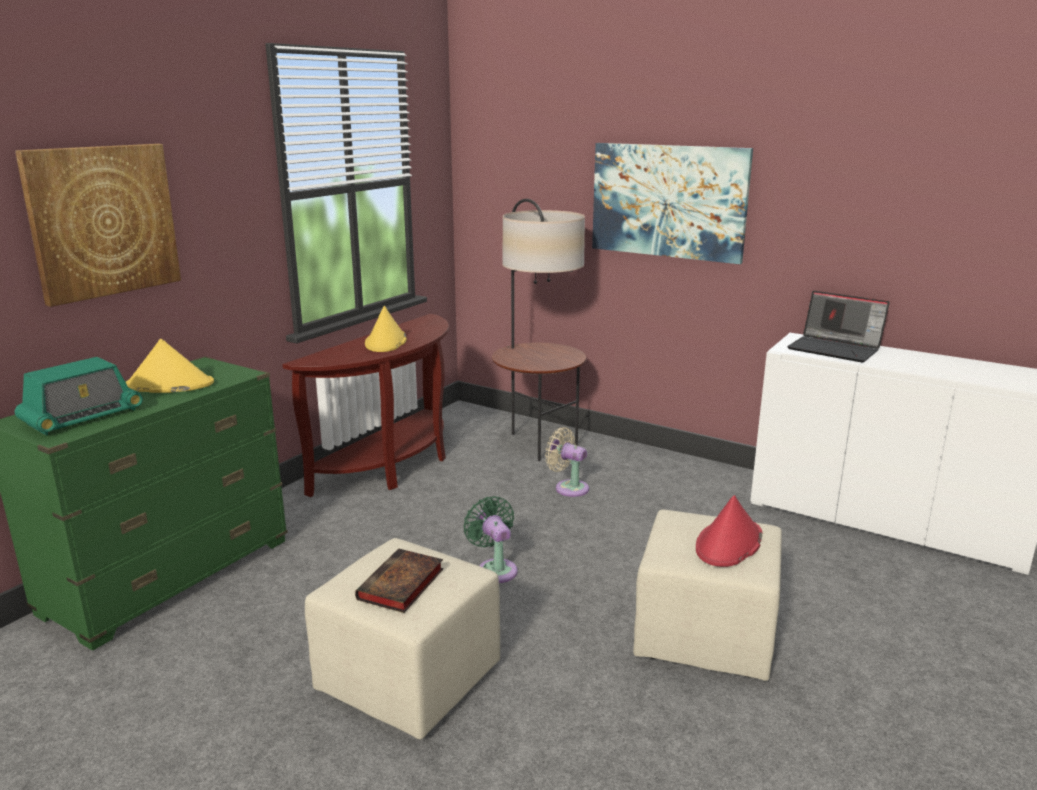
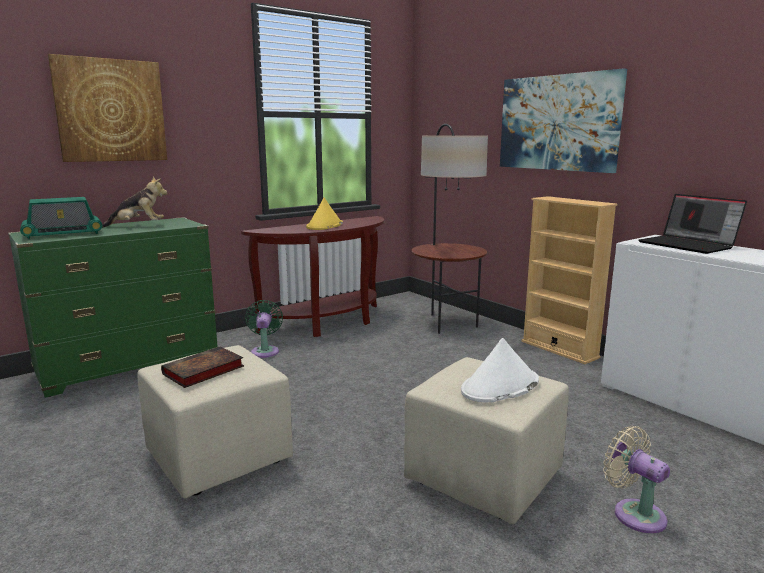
camera: 20 degrees right, 5 degrees down
yellow hat [126,339,214,393] -> plush toy [102,177,167,227]
green fan [463,496,518,583] -> green fan moved to [245,300,283,358]
beige fan [545,427,589,497] -> beige fan moved to [603,426,670,533]
red hat [696,495,762,567] -> white hat [461,338,539,402]
none -> beige bookcase [521,196,617,364]

